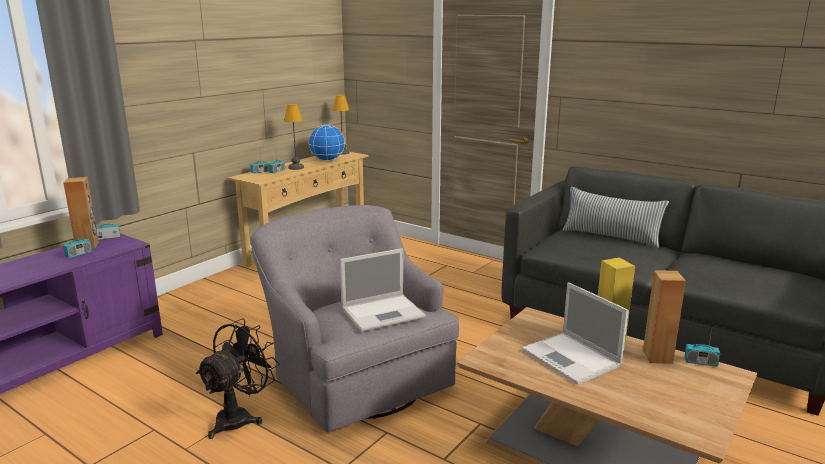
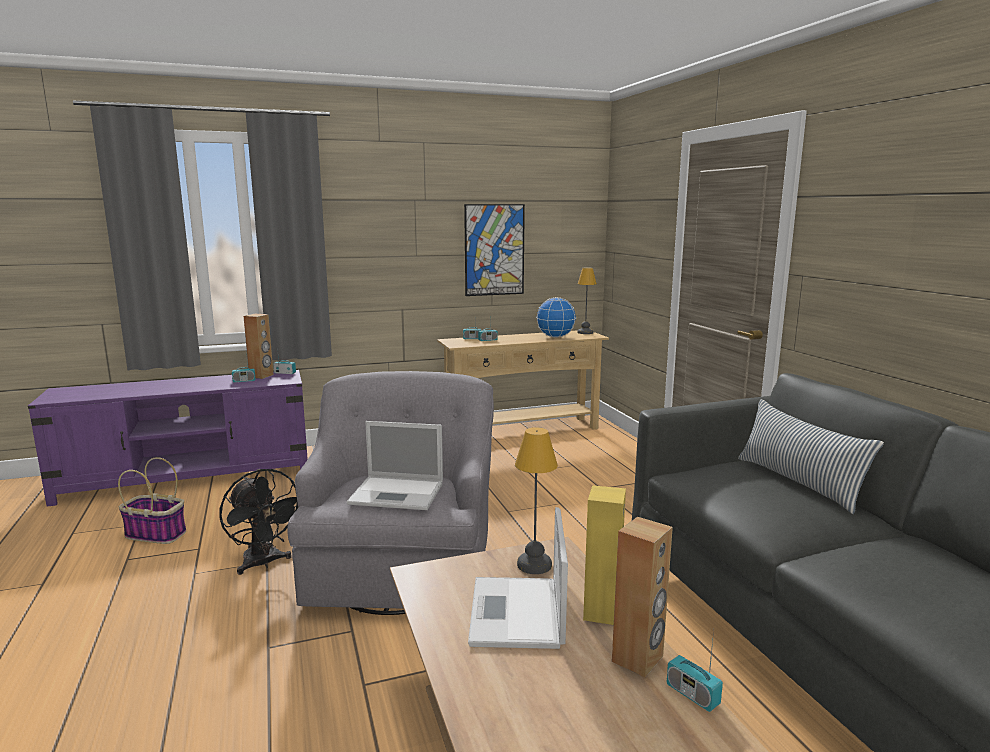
camera: 35 degrees right, 5 degrees down
black fan [196,318,279,439] -> black fan turned 75 degrees clockwise [220,469,298,575]
table lamp [284,104,304,170] -> table lamp moved to [515,427,558,574]
none -> basket [118,457,186,544]
none -> picture [464,204,525,296]

